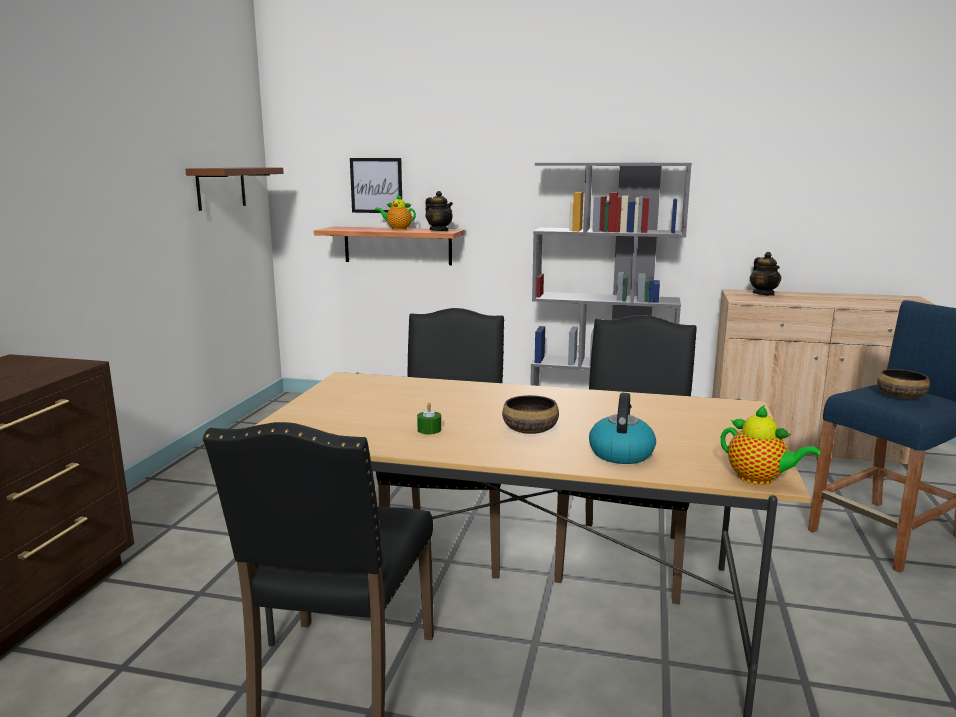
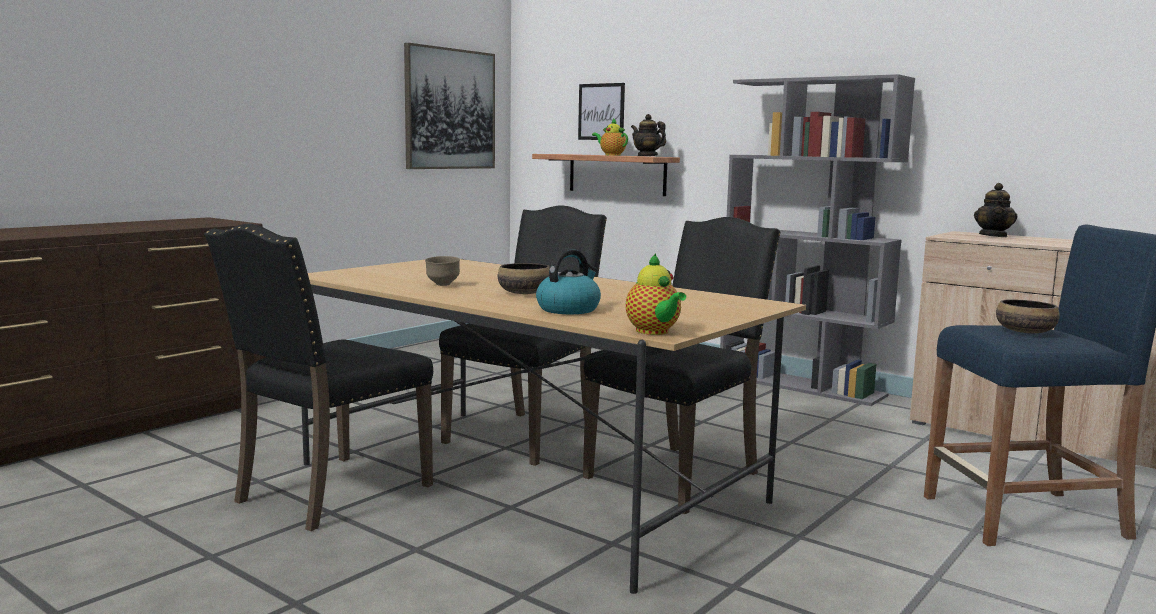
camera: 25 degrees right, 5 degrees down
brown shelf [185,167,284,211] -> picture [404,43,495,169]
green candle [417,403,441,434] -> brown bowl [425,256,460,286]
teapot [425,191,453,231] -> teapot turned 150 degrees clockwise [631,114,666,156]

